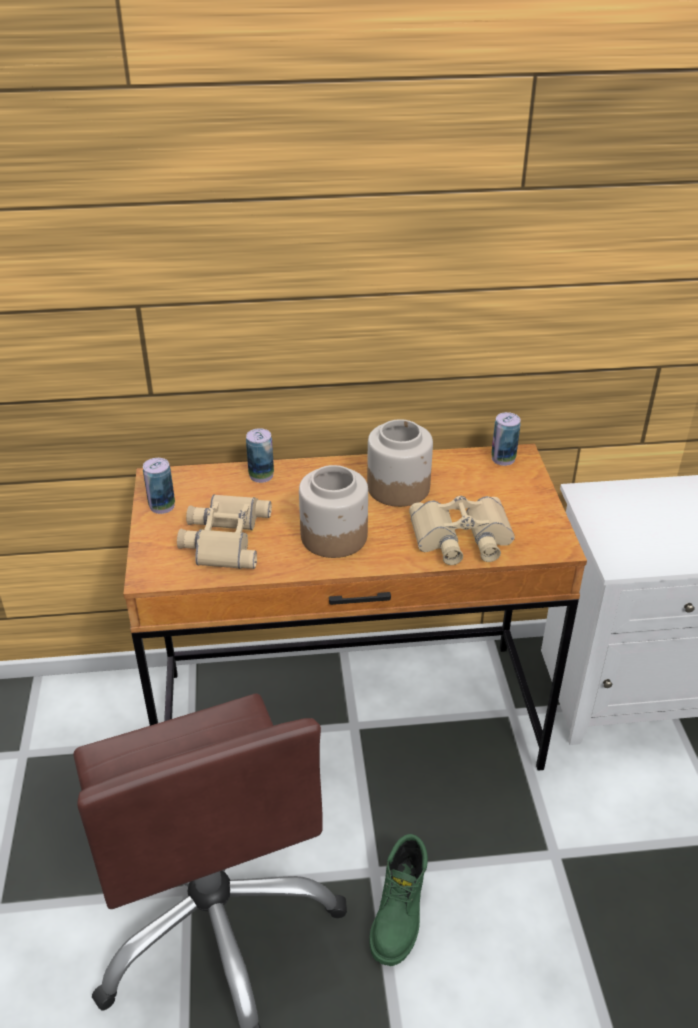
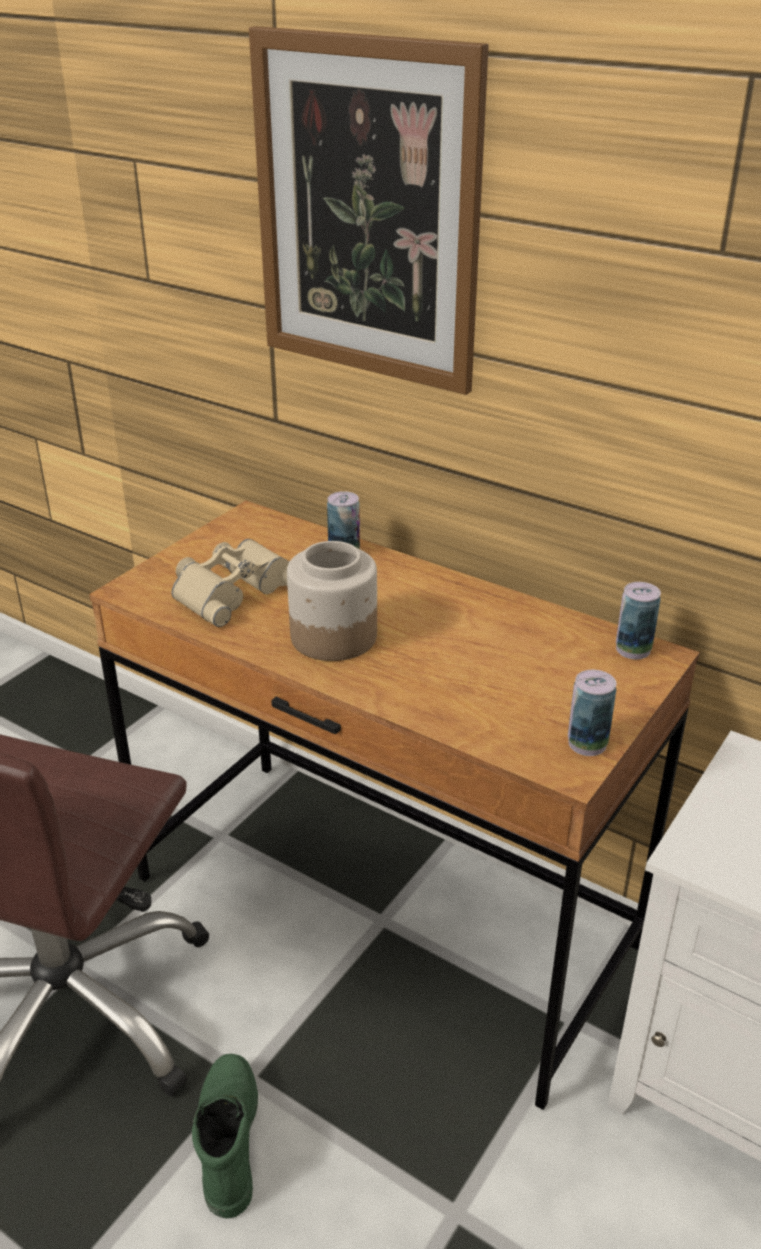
camera: 40 degrees right, 5 degrees down
can [143,458,175,514] -> can moved to [568,670,616,756]
jar [367,419,433,507] -> none
green boot [369,834,428,966] -> green boot turned 120 degrees clockwise [192,1054,258,1218]
beige binoculars [409,496,515,565] -> none
none -> picture [249,26,489,395]

